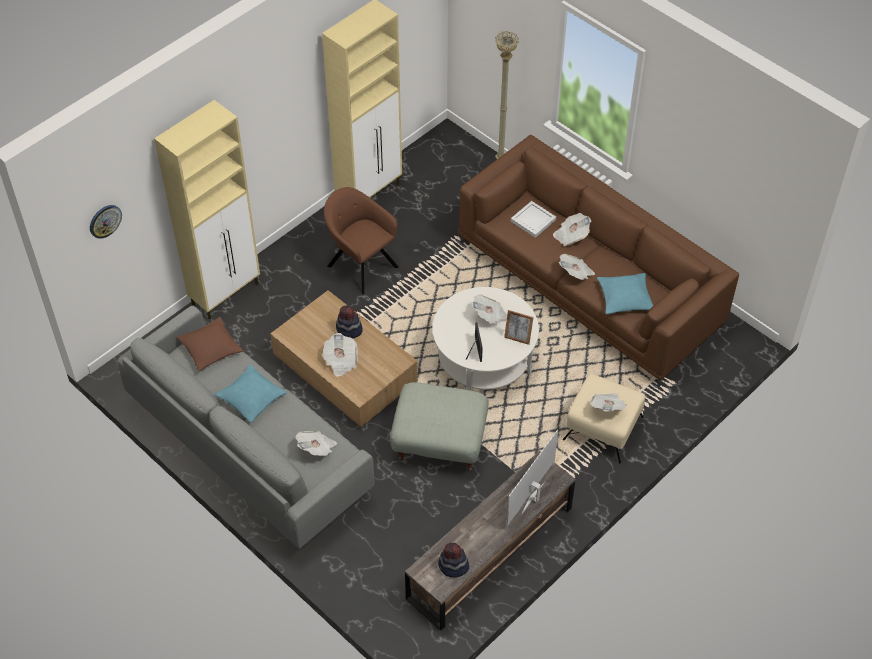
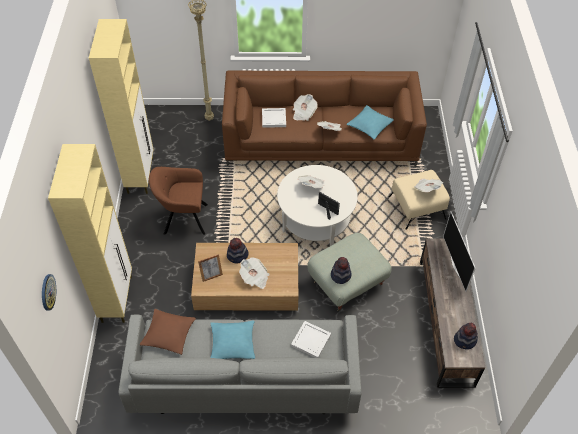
camera: 45 degrees left, 0 degrees up
newspaper [295,431,337,456] -> white tray [291,321,331,358]
picture frame [504,310,534,345] -> picture frame moved to [198,254,223,282]
none -> hat [331,257,352,284]

